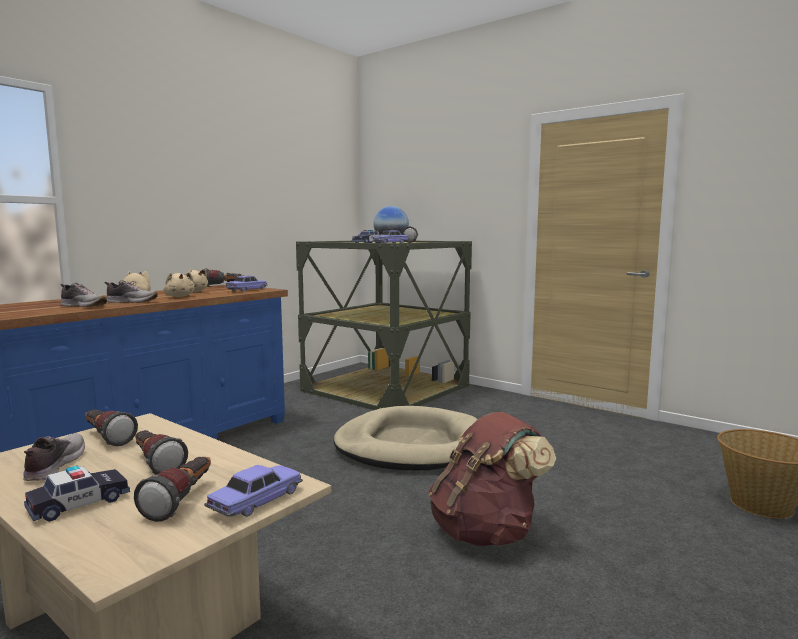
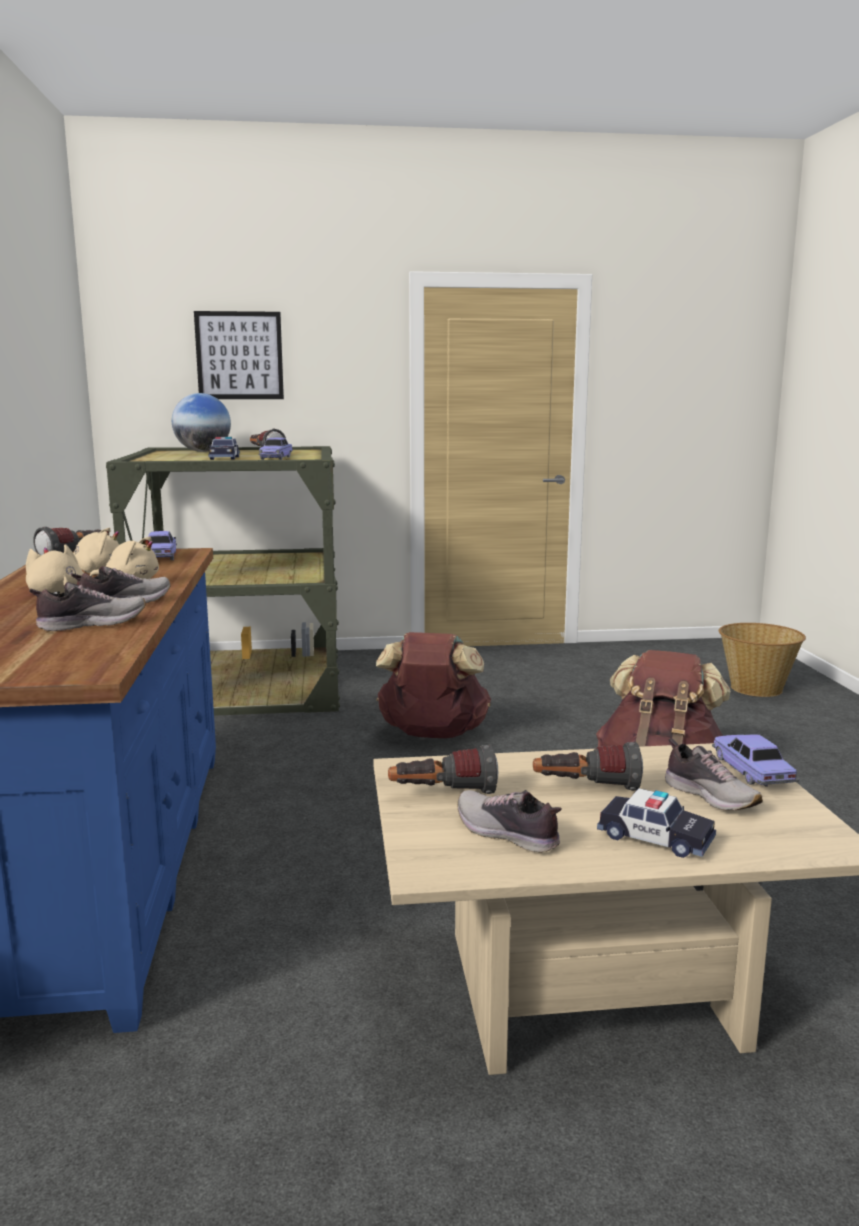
camera: 45 degrees left, 5 degrees up
toy car [24,466,130,522] -> toy car turned 120 degrees clockwise [597,788,716,858]
flashlight [134,457,211,522] -> shoe [665,738,763,810]
beige dog bed [334,406,478,470] -> brown backpack [376,632,491,738]
none -> picture [194,311,284,399]

